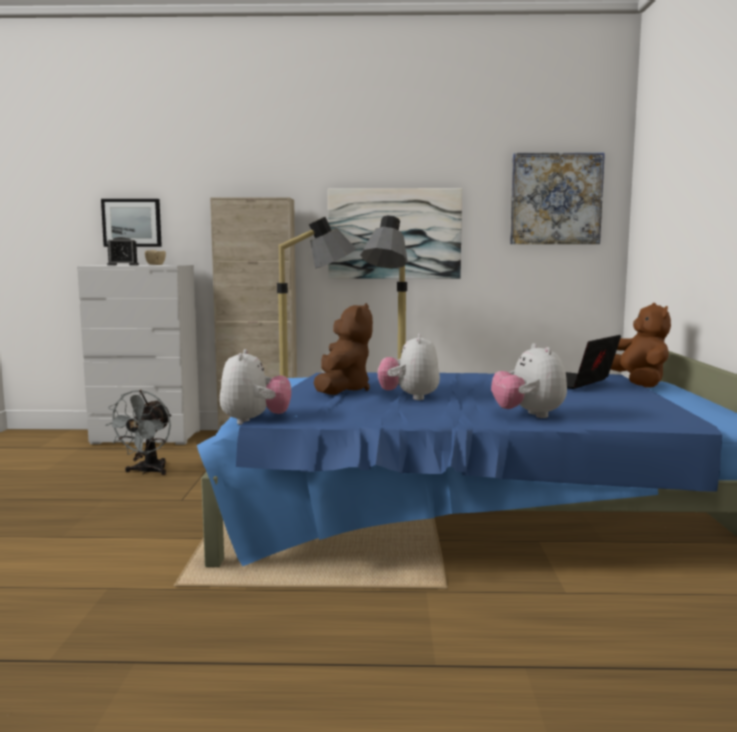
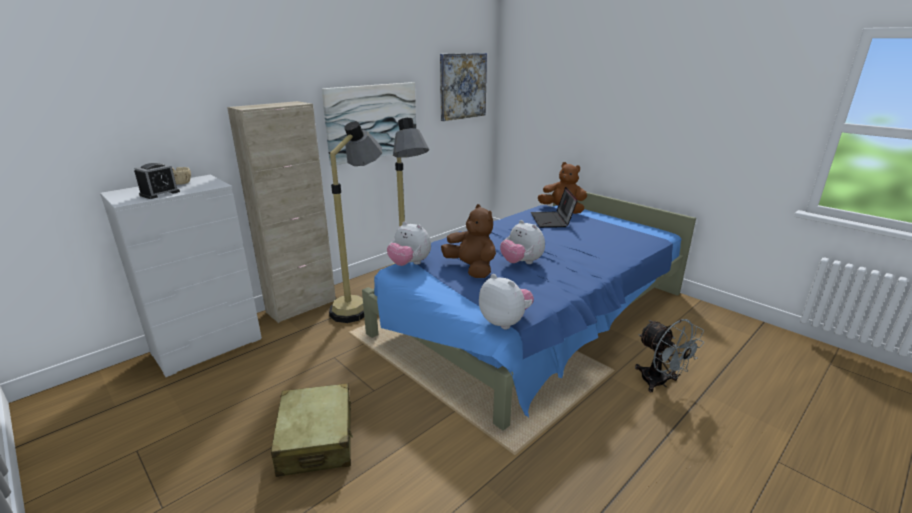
camera: 45 degrees left, 15 degrees up
picture [101,199,162,247] -> none
grey fan [105,390,171,475] -> grey fan moved to [635,319,704,392]
plush toy [491,343,567,418] -> plush toy moved to [387,221,431,266]
none -> beige suitcase [271,383,353,477]

